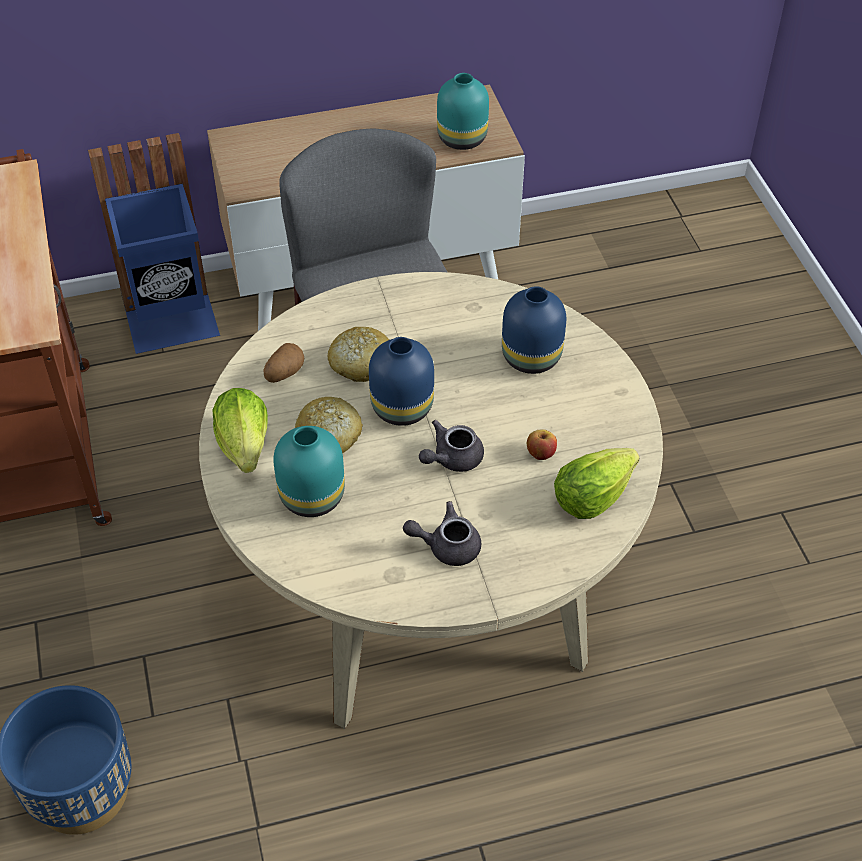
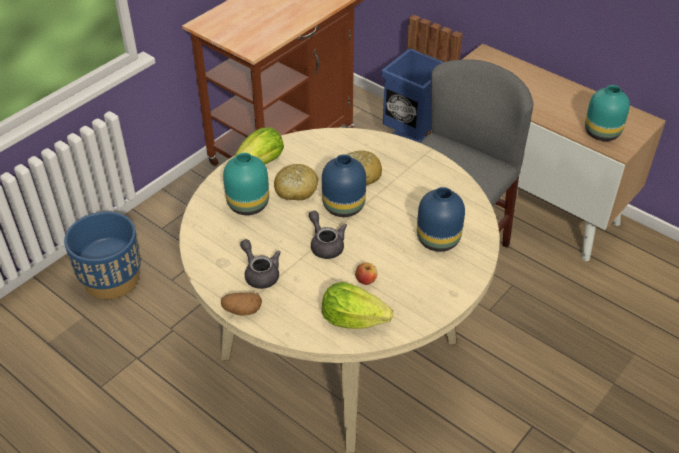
camera: 55 degrees right, 5 degrees down
potato [263,343,304,383] -> potato moved to [221,293,262,316]
grey teapot [419,420,484,472] -> grey teapot turned 45 degrees clockwise [309,211,347,259]

